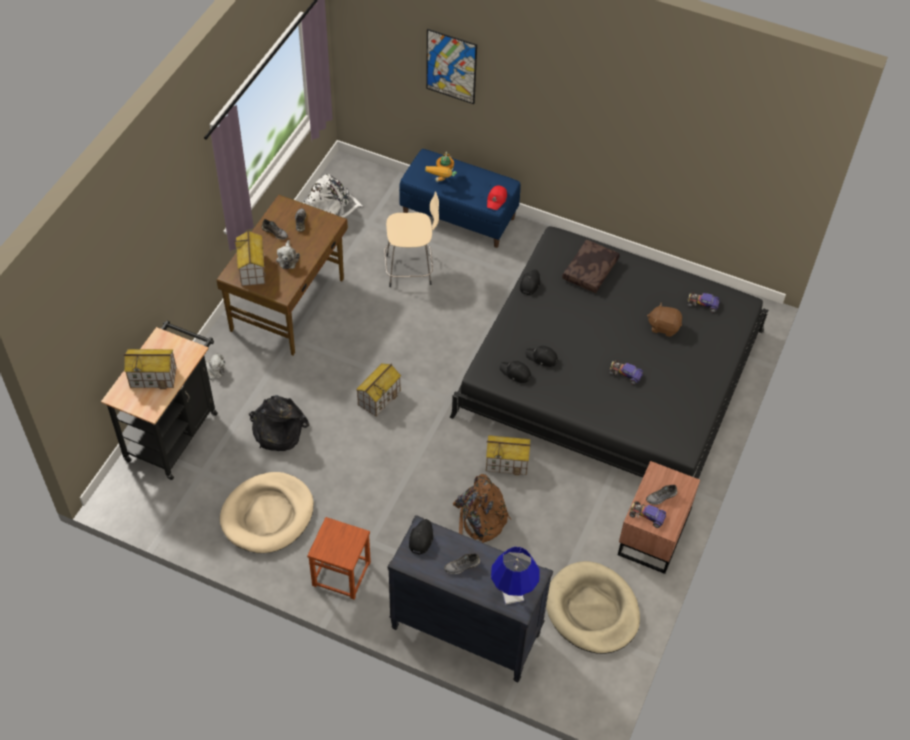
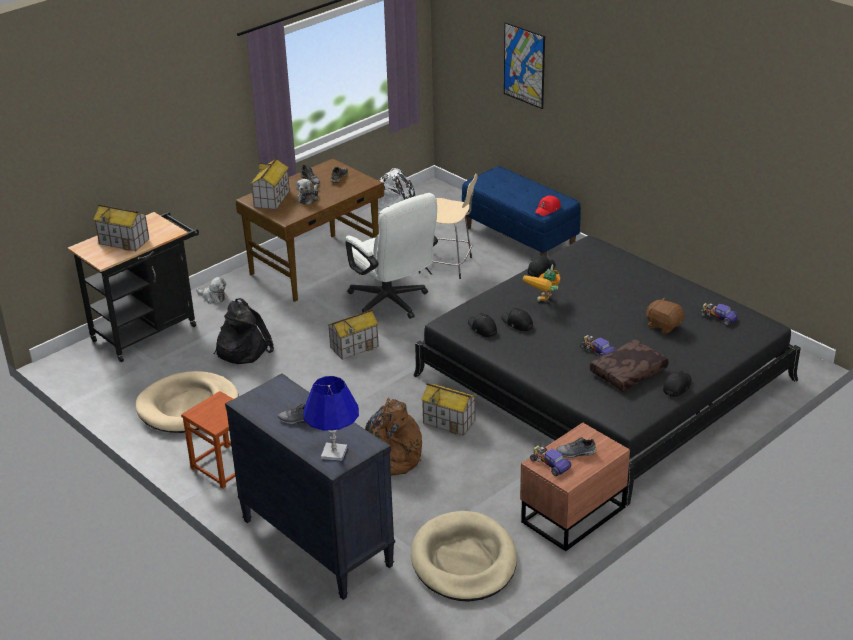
camera: 25 degrees right, 20 degrees down
black cap [409,519,433,555] -> black cap moved to [663,370,692,397]
toy robot [425,152,457,182] -> toy robot moved to [522,264,560,302]
brown pillow [562,240,620,293] -> brown pillow moved to [590,339,669,391]
none -> white office chair [345,193,438,319]

